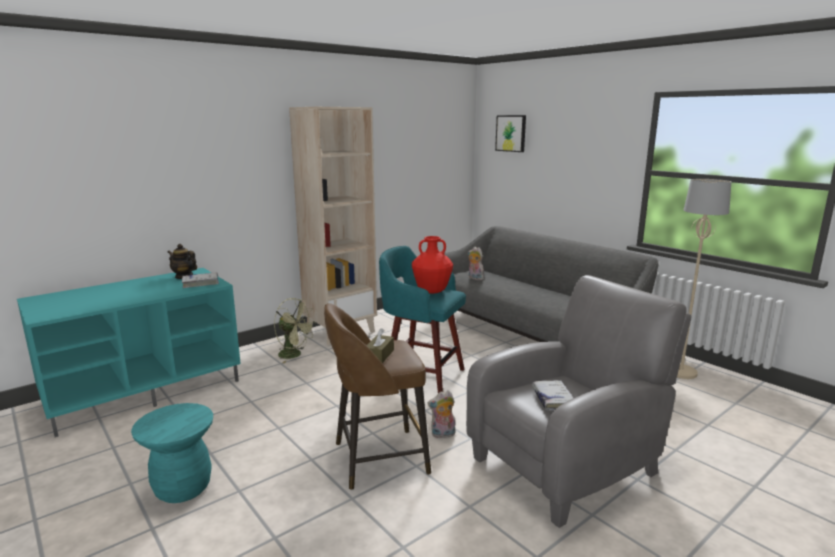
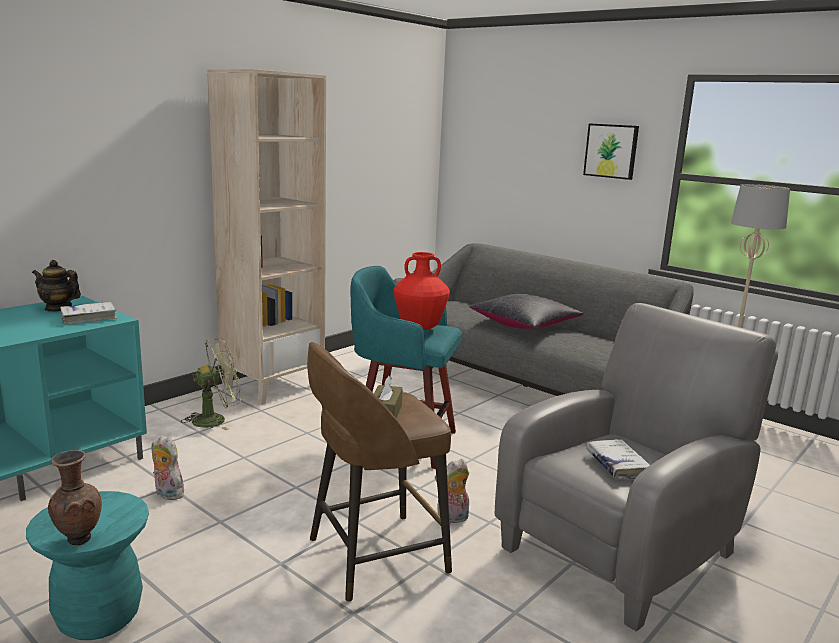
camera: 10 degrees left, 0 degrees up
green fan [274,298,316,363] -> green fan turned 45 degrees counterclockwise [181,338,241,431]
plush toy [468,247,484,280] -> plush toy moved to [151,435,184,500]
picture [495,115,526,152] -> picture moved to [583,123,639,180]
none -> brown vase [48,450,102,546]
none -> black pillow [469,294,583,329]

